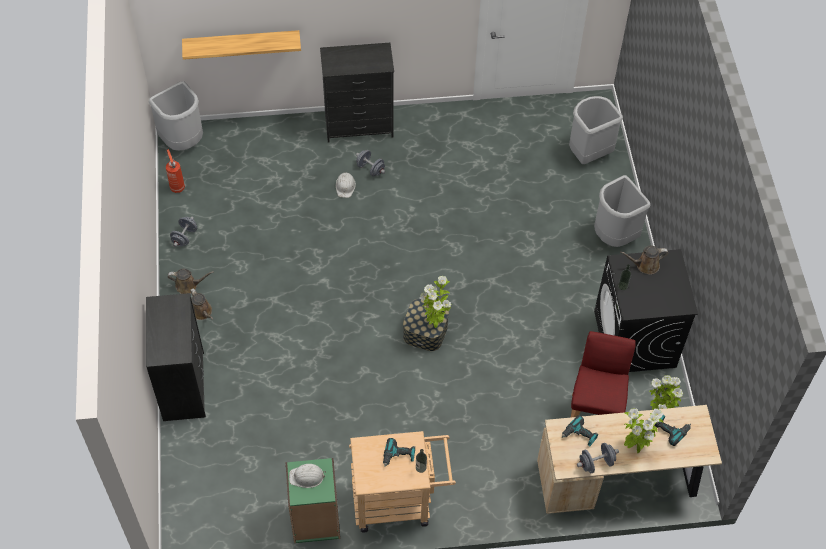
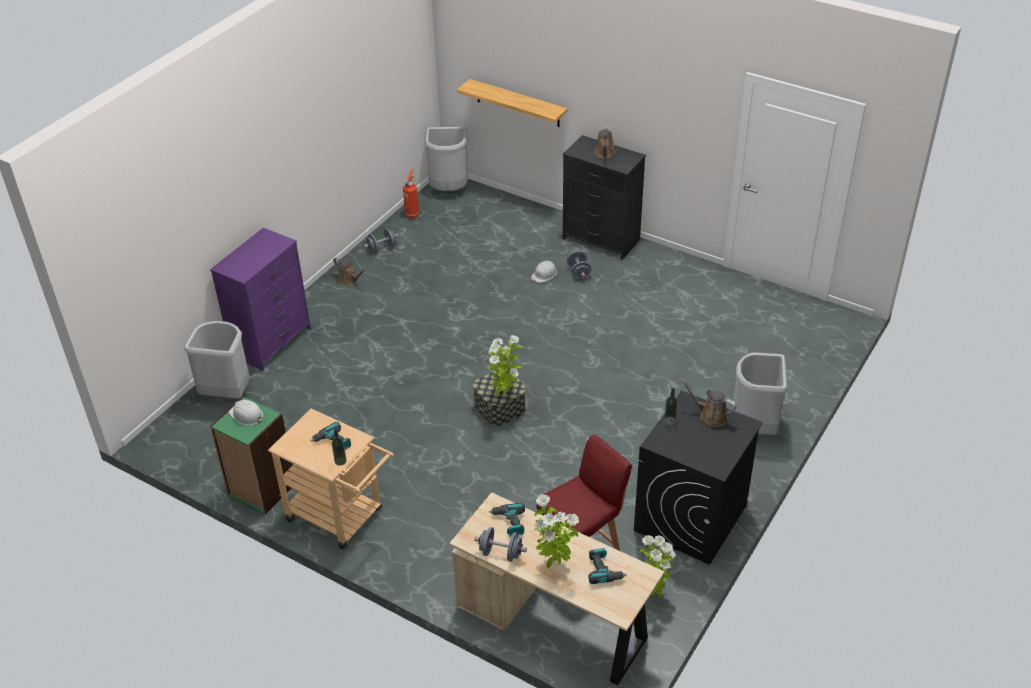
camera: 40 degrees right, 15 degrees down
black dresser [146,293,206,421] -> purple dresser [210,228,311,371]
brown watering can [190,288,213,320] -> brown watering can moved to [594,126,616,158]
grey trash can [569,96,623,164] -> grey trash can moved to [184,321,249,398]

